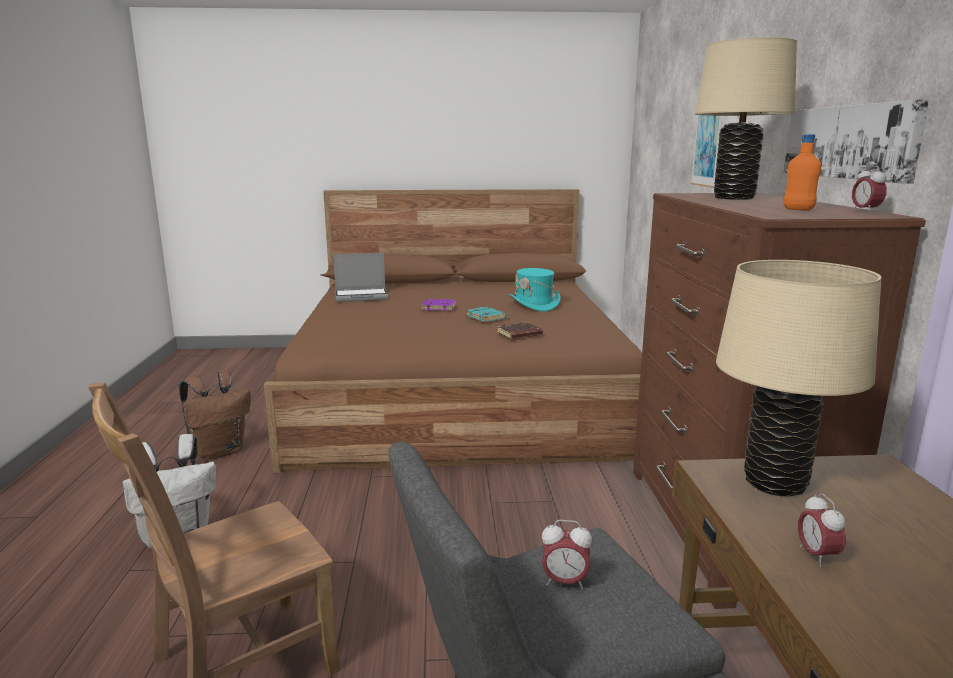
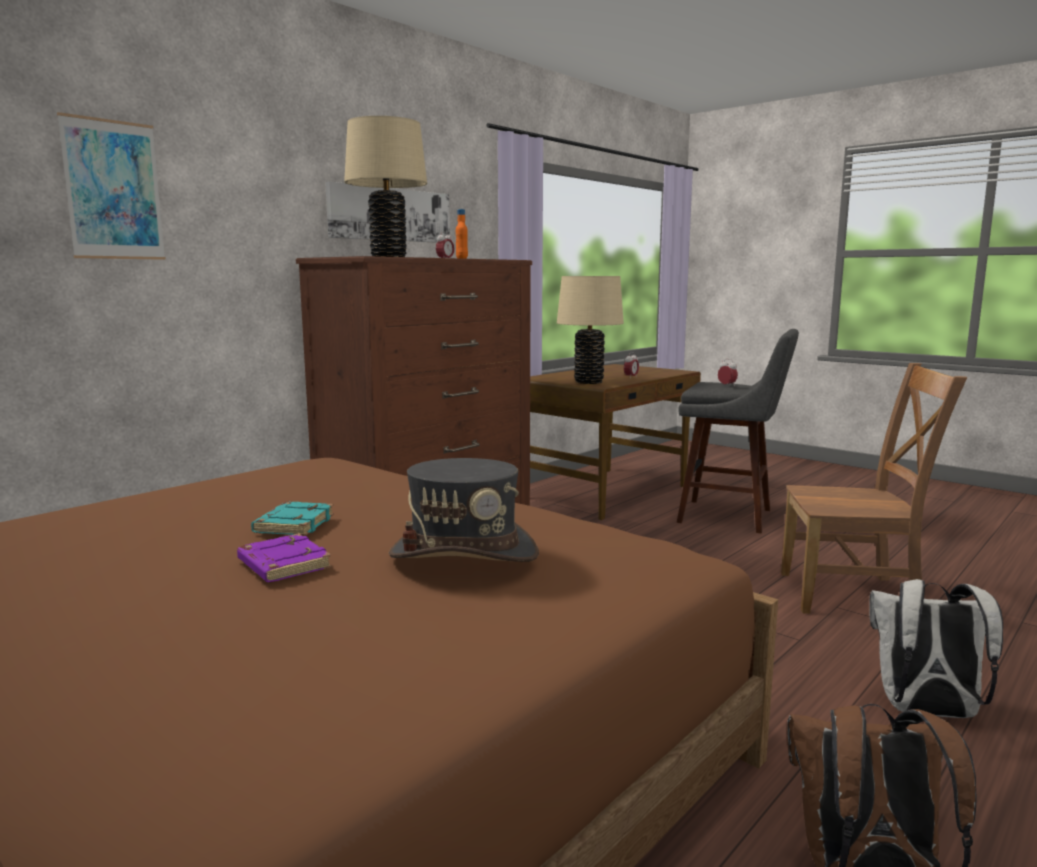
camera: 135 degrees left, 5 degrees down
laptop [333,253,388,302] -> none
brown book [497,322,543,339] -> none
turquoise hat [509,268,561,311] -> none
none -> grey hat [389,458,539,562]

